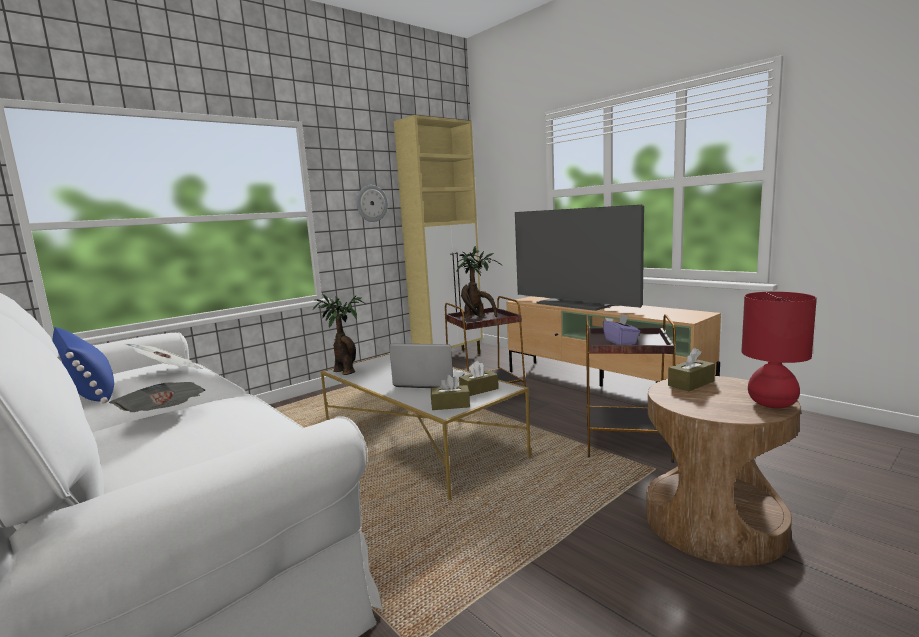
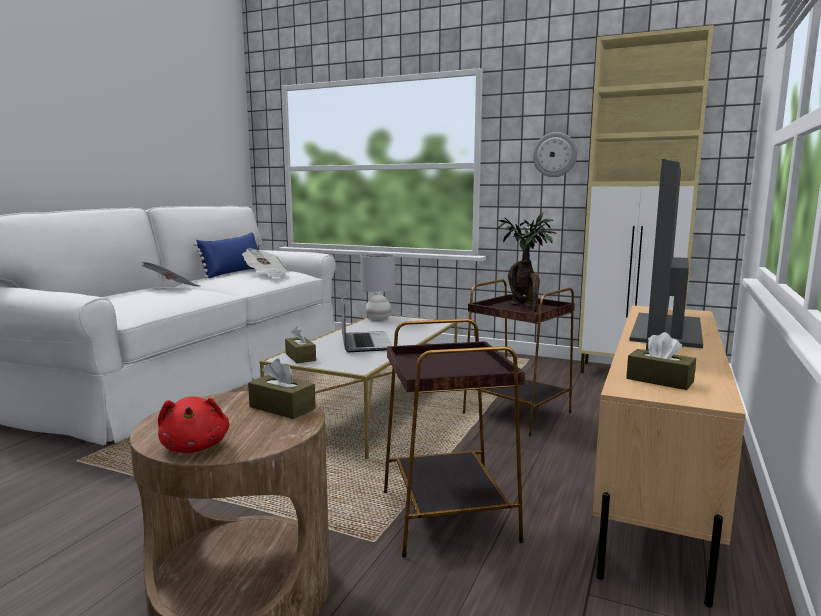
camera: 65 degrees right, 0 degrees up
potted plant [313,293,365,375] -> grey table lamp [360,254,395,320]
brown tissue box [459,361,499,396] -> brown tissue box moved to [626,332,696,390]
purple tissue box [603,313,640,345] -> none
red table lamp [741,292,817,408] -> red plush toy [158,396,229,453]

